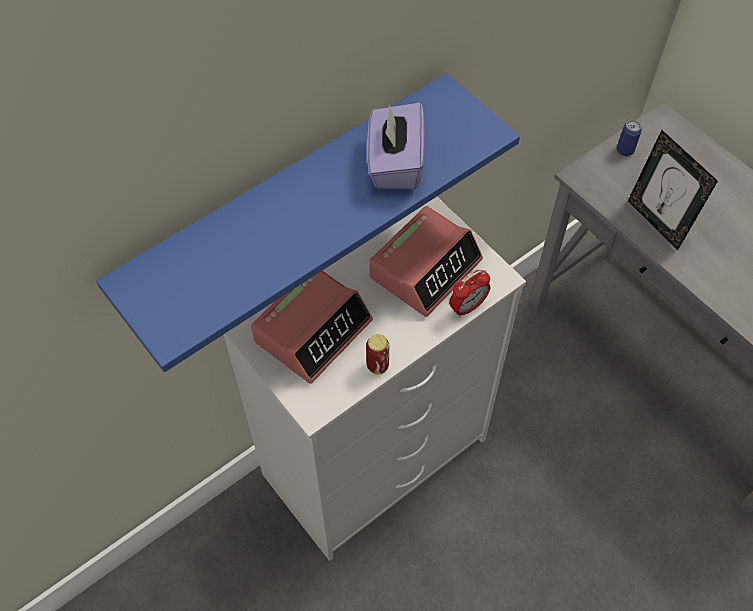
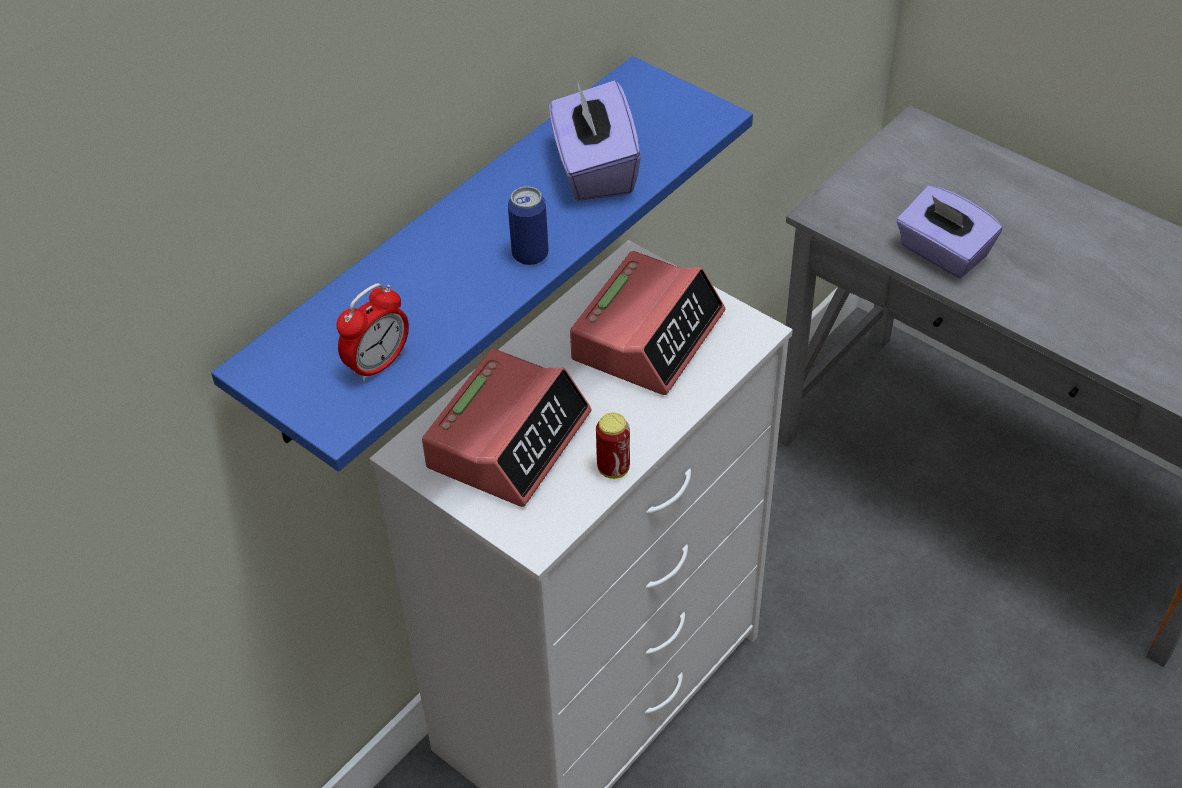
camera: 10 degrees left, 10 degrees down
alarm clock [449,270,490,318] -> alarm clock moved to [337,283,409,383]
can [617,120,642,156] -> can moved to [508,186,549,265]
picture frame [628,130,718,250] -> purple tissue box [897,186,1002,278]

